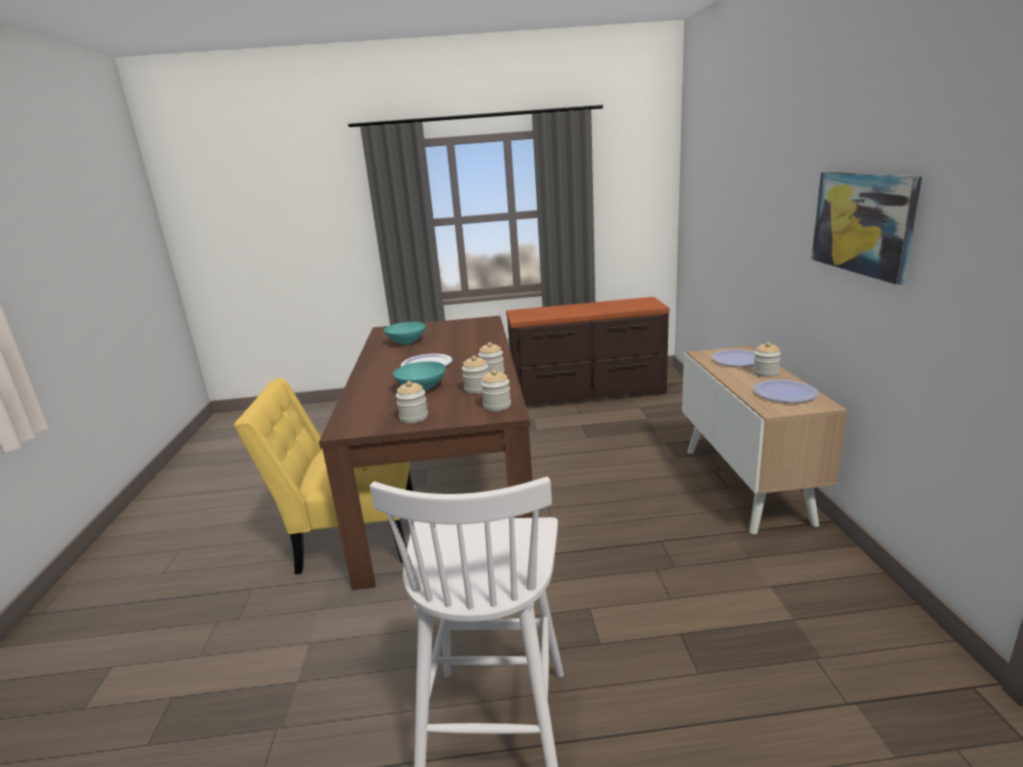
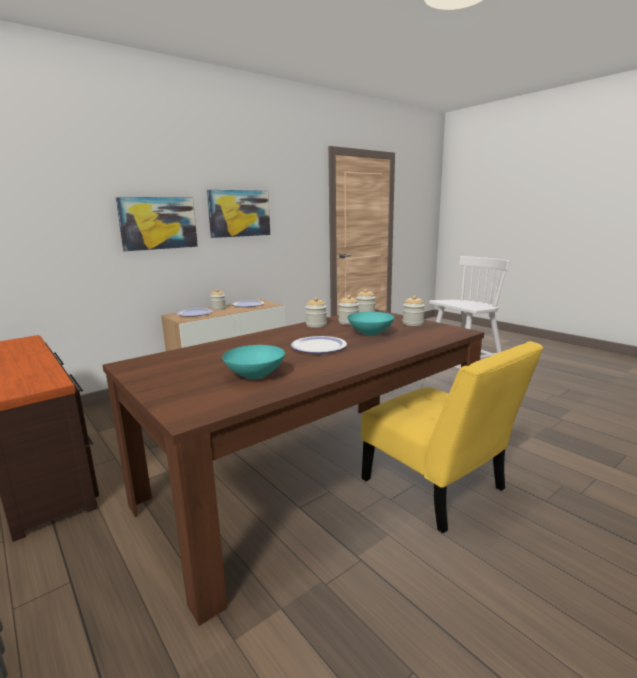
camera: 125 degrees left, 5 degrees down
none -> picture [115,197,198,252]

